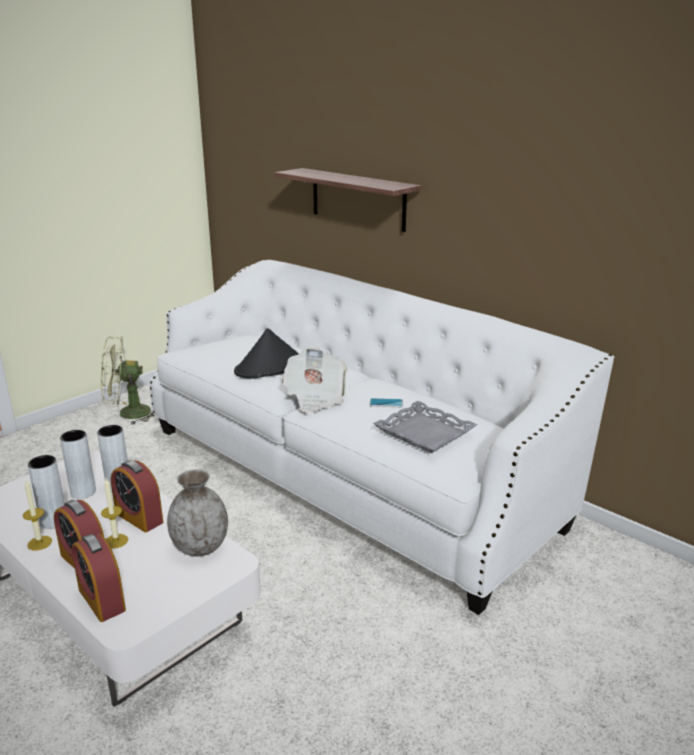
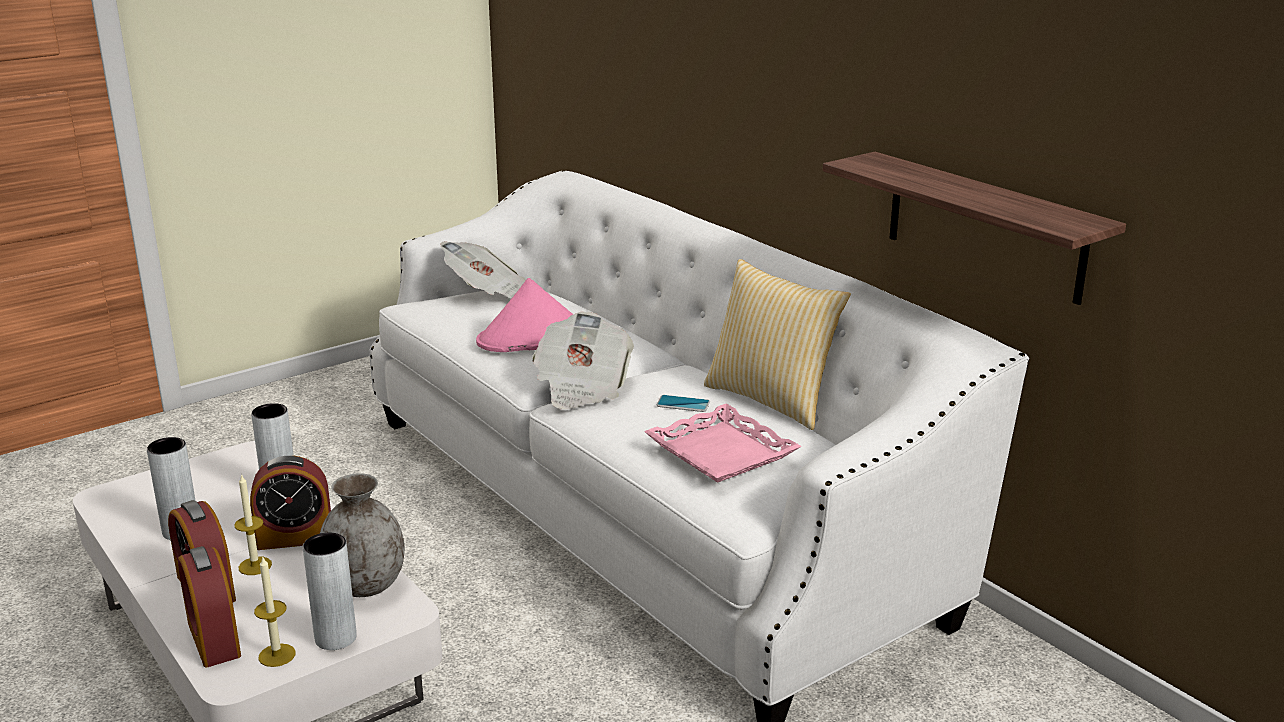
camera: 10 degrees right, 0 degrees up
candle [23,480,52,551] -> candle moved to [254,556,296,667]
grey vase [60,430,96,499] -> grey vase moved to [303,533,357,650]
green fan [101,336,154,425] -> none
alarm clock [111,460,163,532] -> alarm clock turned 60 degrees counterclockwise [250,456,331,550]
black hat [234,328,299,378] -> pink hat [476,278,573,352]
shelf [274,168,422,232] -> shelf moved to [822,152,1126,305]
grey tray [373,401,477,453] -> pink tray [644,404,802,483]
none -> newspaper [440,241,526,299]
none -> pillow [704,259,851,430]

